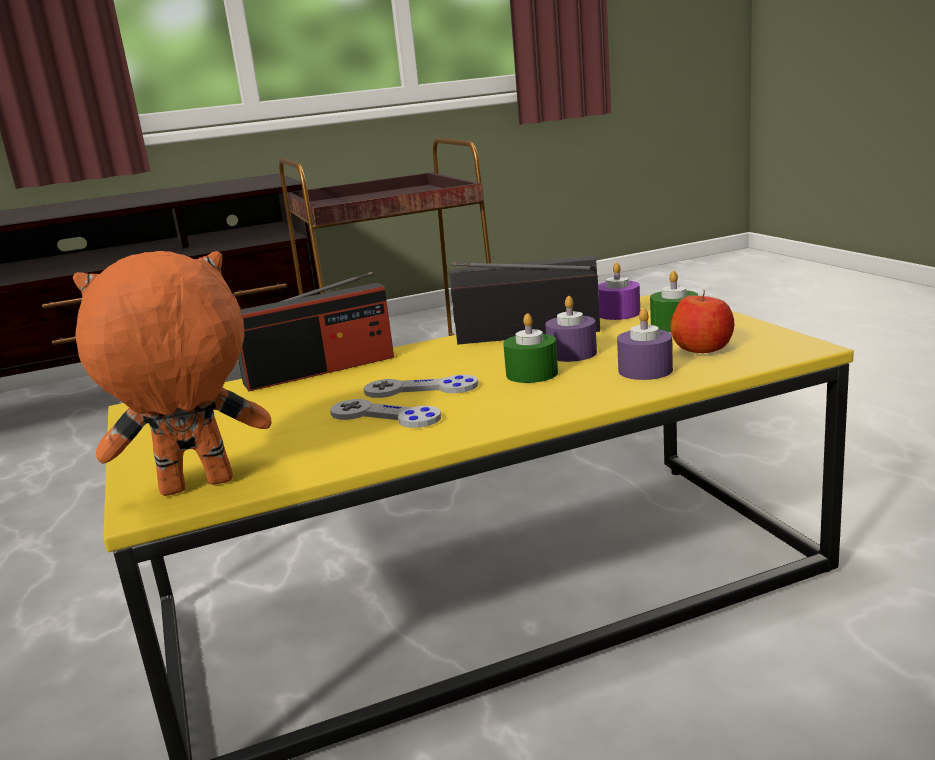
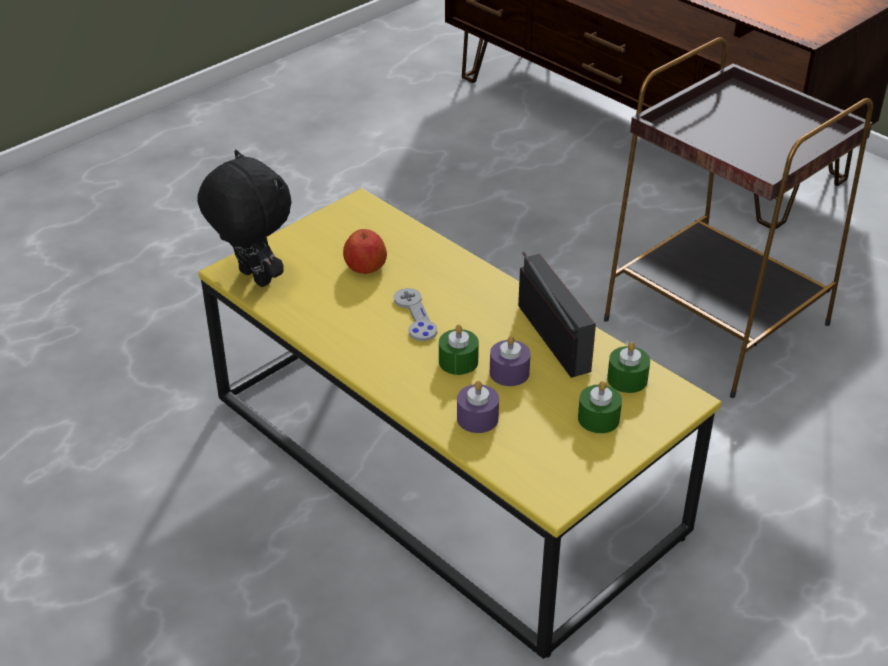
camera: 65 degrees right, 20 degrees up
orange plush toy [73,251,272,496] -> black plush toy [197,150,292,287]
radio [238,272,394,391] -> none
grey game controller [330,399,441,428] -> none
purple candle [598,262,640,320] -> green candle [607,342,650,393]
apple [670,290,735,353] -> apple moved to [343,229,387,274]

